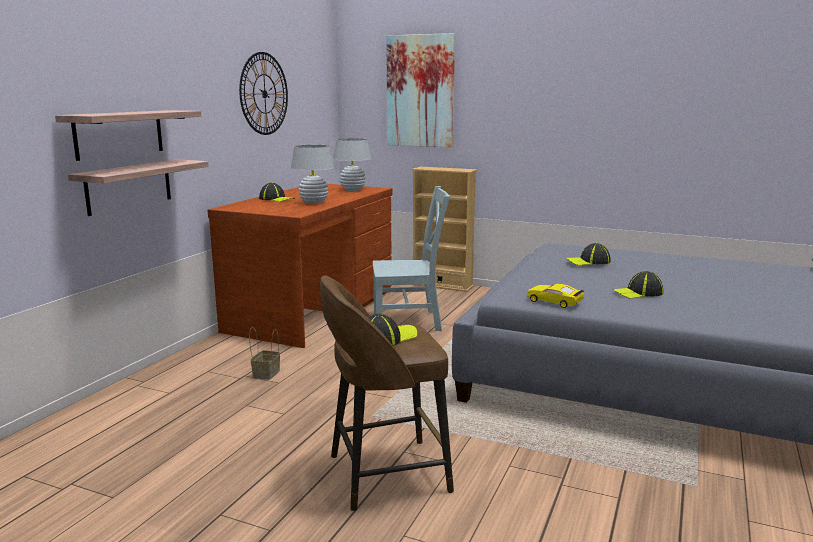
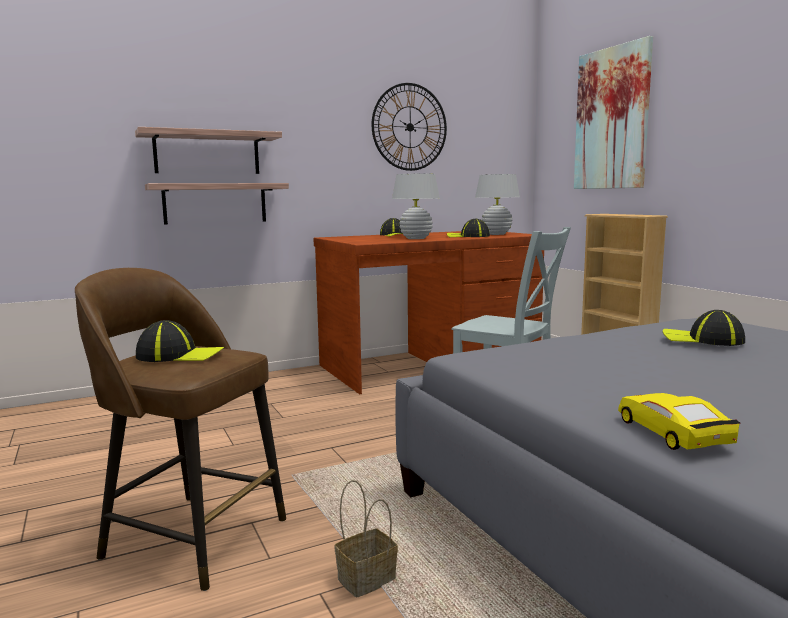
camera: 40 degrees right, 5 degrees down
basket [249,327,280,380] -> basket moved to [335,480,398,597]
yellow toy car [526,284,584,308] -> yellow toy car moved to [618,393,740,450]
cap [613,271,663,299] -> cap moved to [447,219,490,237]

